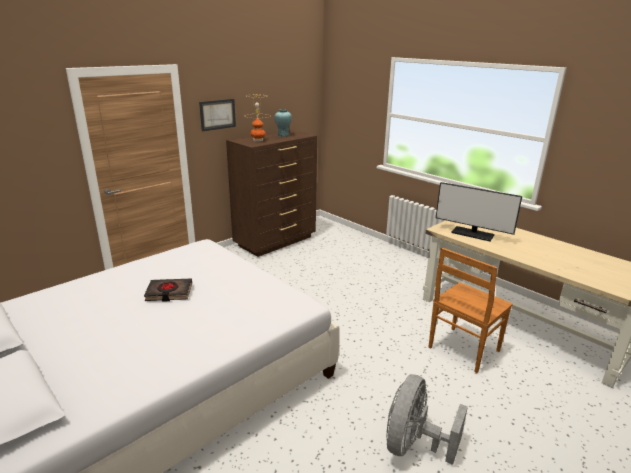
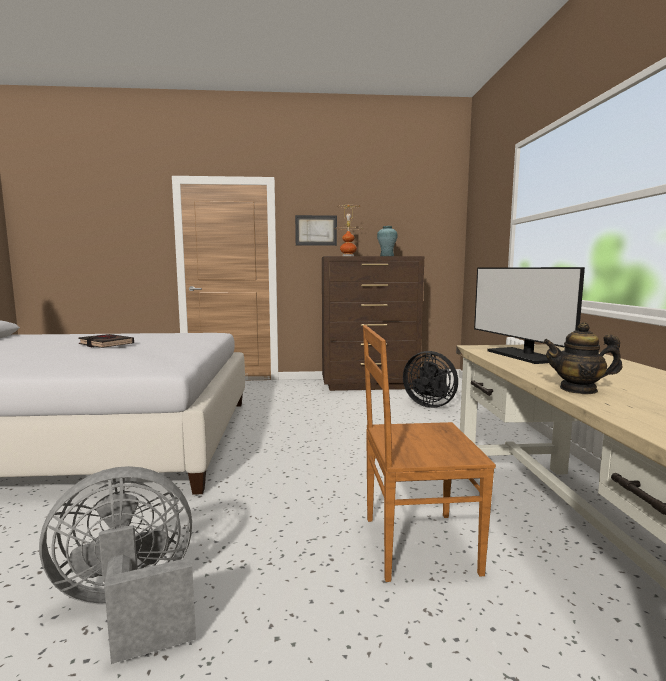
camera: 40 degrees right, 15 degrees down
none -> black fan [403,351,458,408]
none -> teapot [543,322,622,394]

